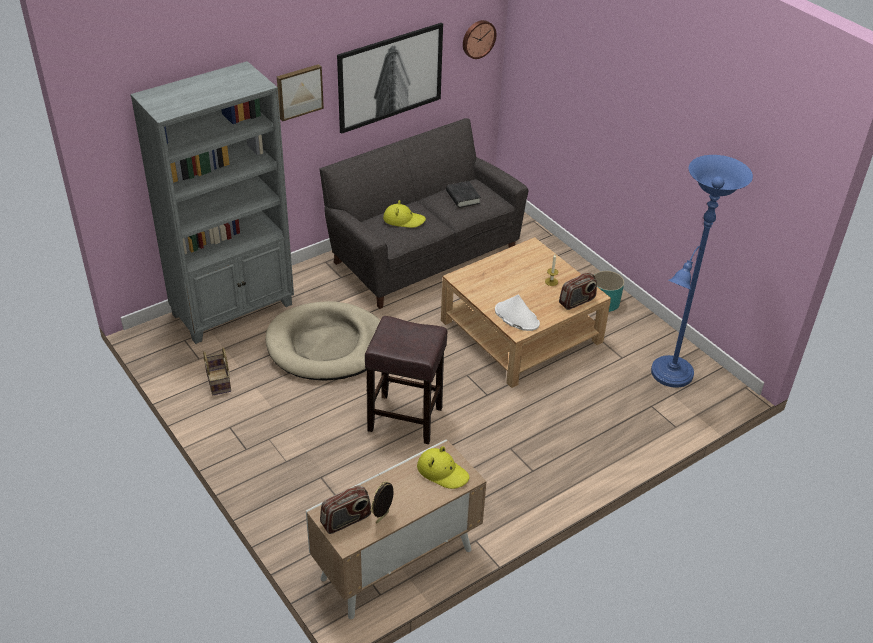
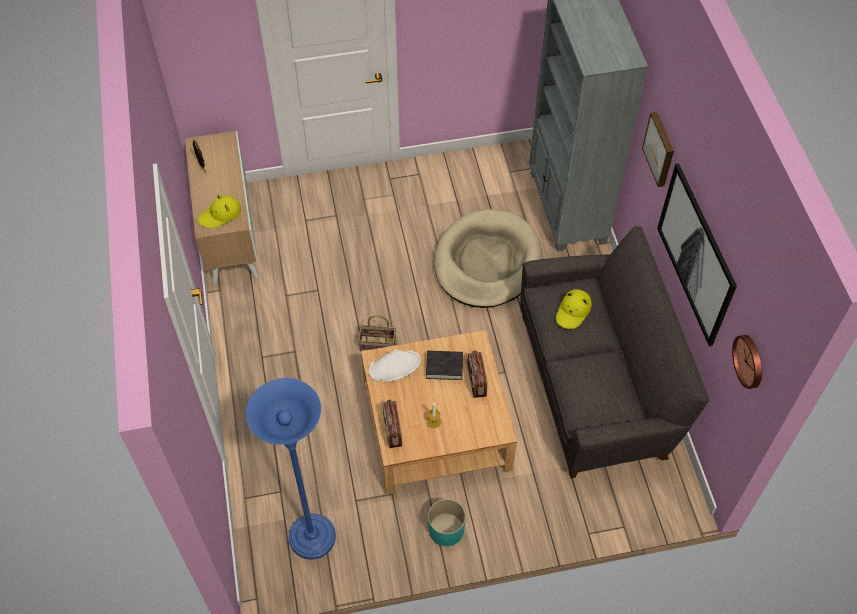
camera: 115 degrees right, 15 degrees up
basket [203,347,231,395] -> basket moved to [358,315,396,351]
radio [320,485,371,534] -> radio moved to [467,351,487,398]
brown stool [365,316,447,444] -> none
black book [446,181,481,208] -> black book moved to [426,351,463,380]

